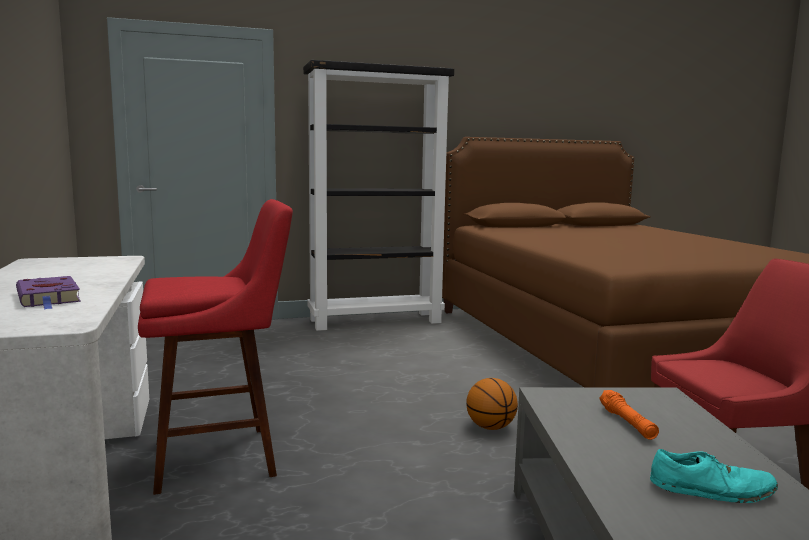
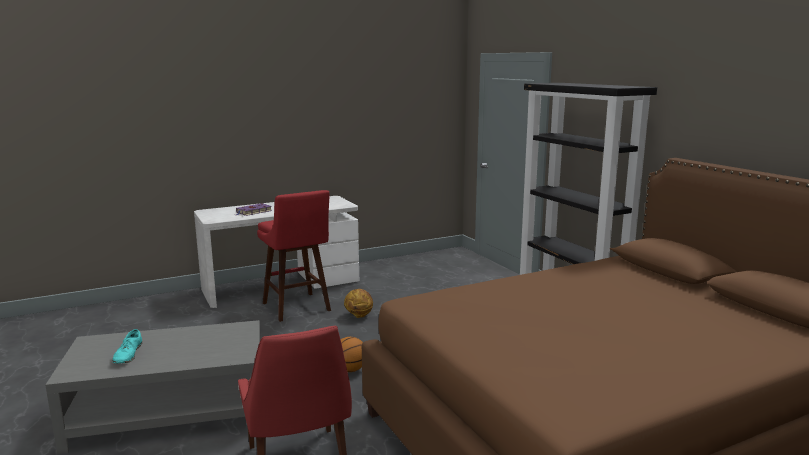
camera: 80 degrees right, 5 degrees up
orange flashlight [599,390,659,440] -> none
none -> basketball [344,289,373,318]

